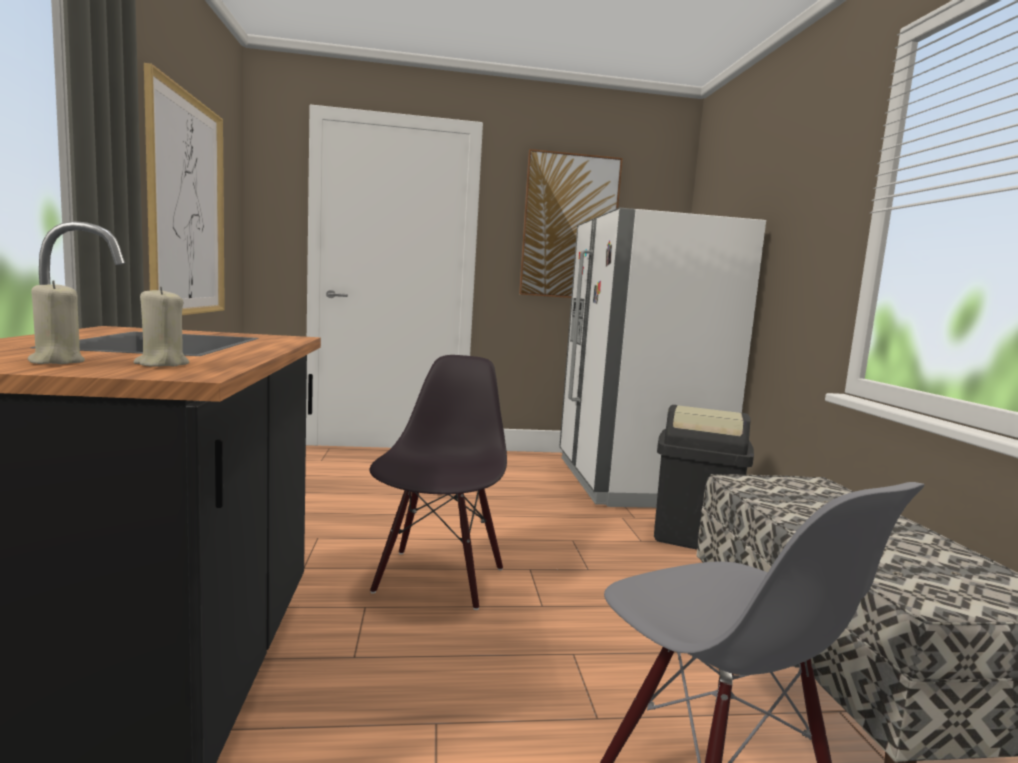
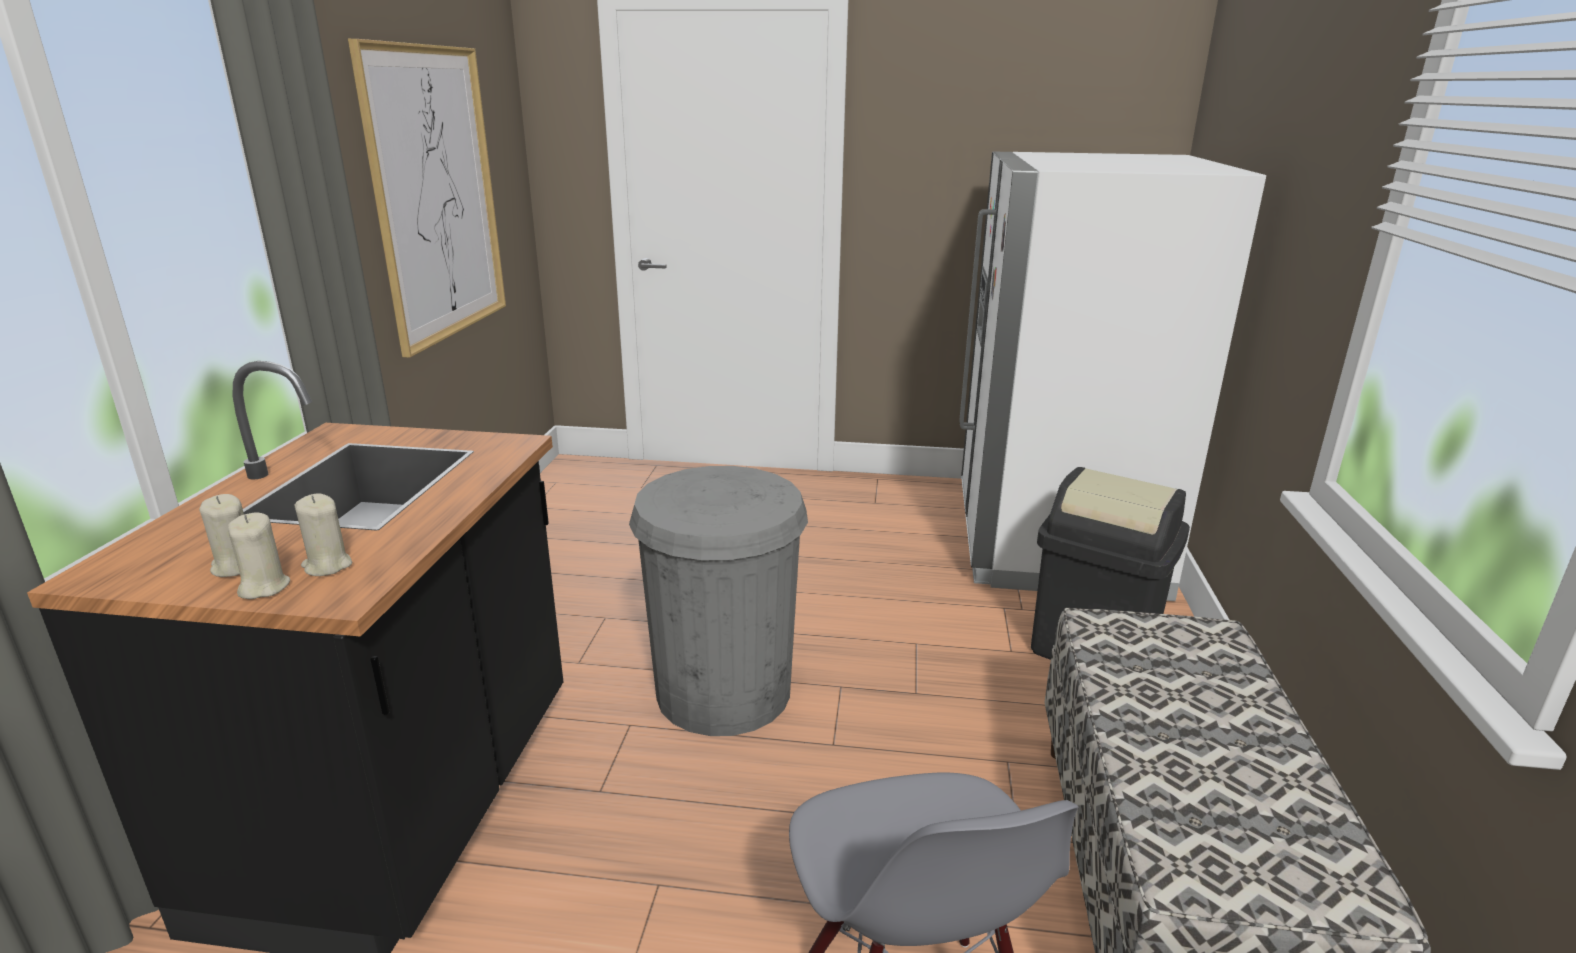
camera: 15 degrees right, 15 degrees up
black chair [370,355,507,610] -> grey trash can [629,466,808,736]
picture [519,149,623,298] -> none
none -> beige candle [228,512,290,599]

